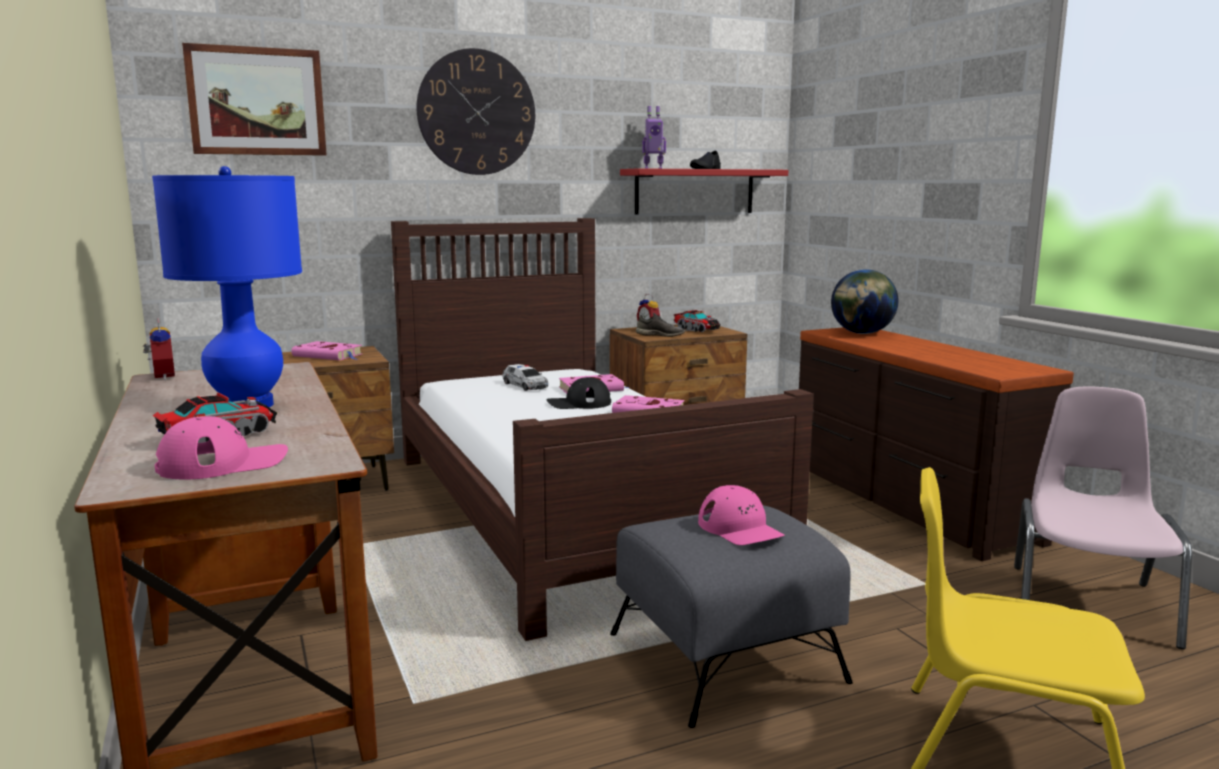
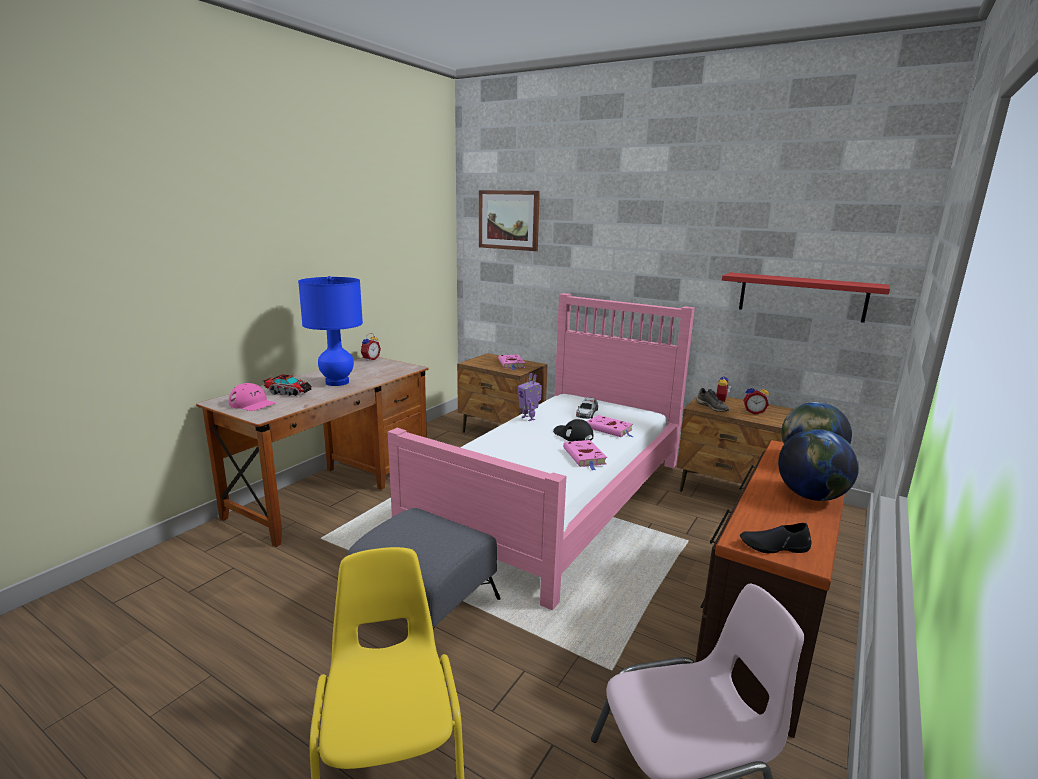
camera: 55 degrees right, 5 degrees up
brown bed [391,218,814,641] -> pink bed [388,293,695,611]
wall clock [416,48,535,175] -> none
toy robot [642,106,666,169] -> toy robot moved to [518,373,542,421]
toy truck [674,310,721,332] -> alarm clock [743,384,769,414]
black shoe [690,151,721,169] -> black shoe moved to [740,523,812,553]
pink cap [698,485,784,545] -> none
none -> globe [778,429,859,501]

